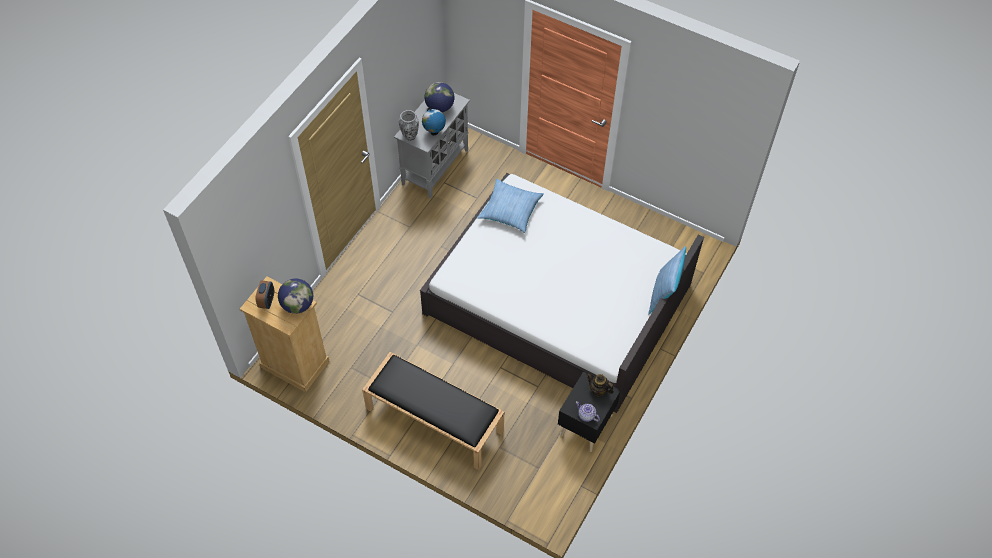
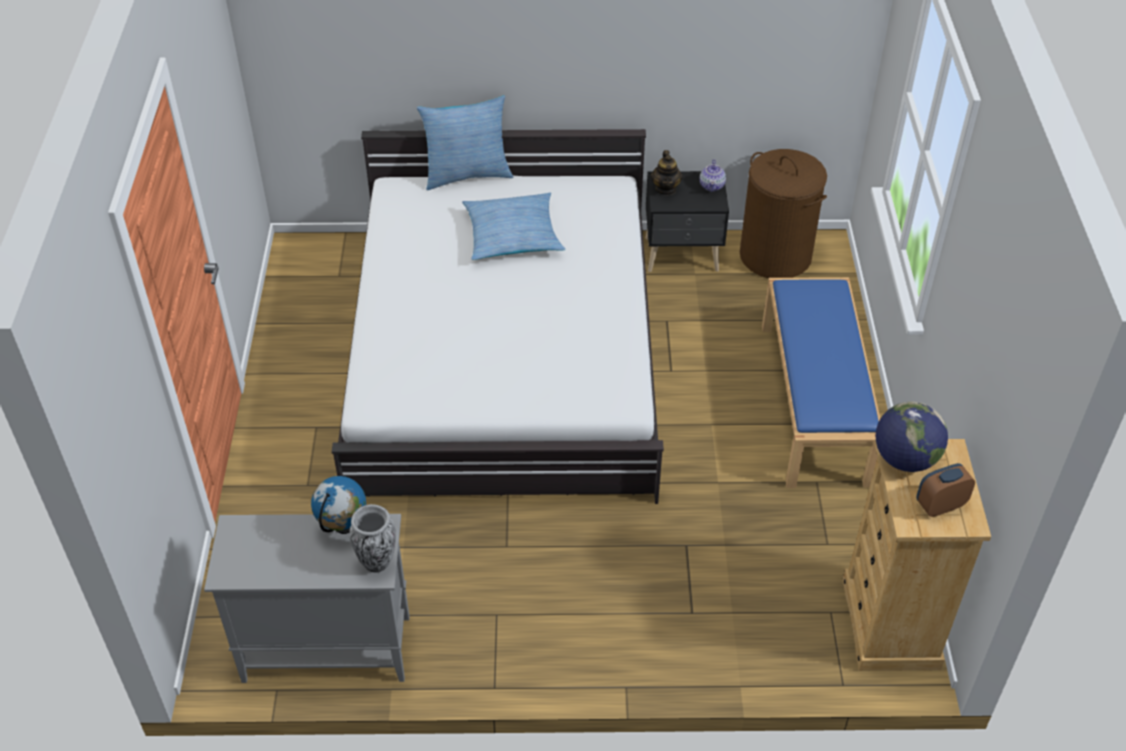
camera: 120 degrees left, 10 degrees down
black bench [362,352,504,470] -> blue bench [762,277,880,488]
globe [425,82,454,112] -> none
pillow [477,179,544,233] -> pillow moved to [462,193,565,260]
none -> brown laundry basket [740,149,827,278]

